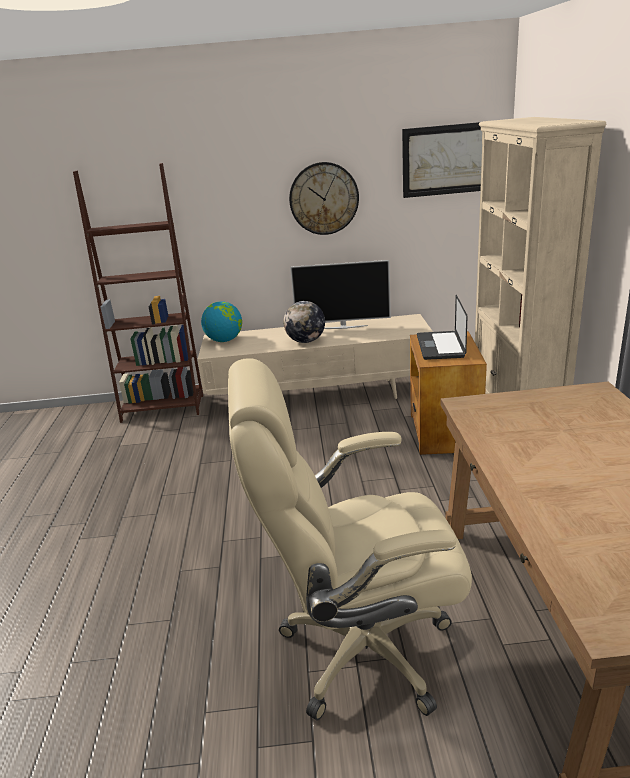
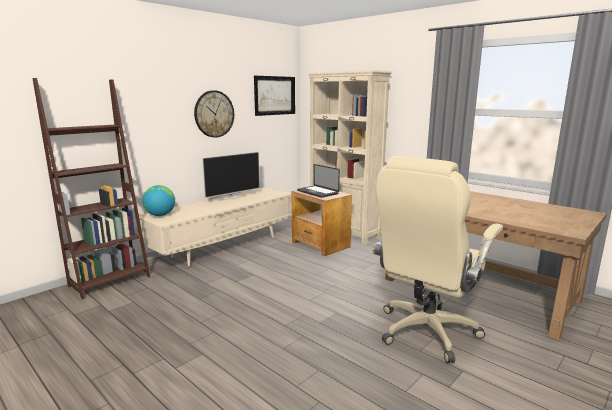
camera: 45 degrees left, 10 degrees down
globe [284,301,325,343] -> none

